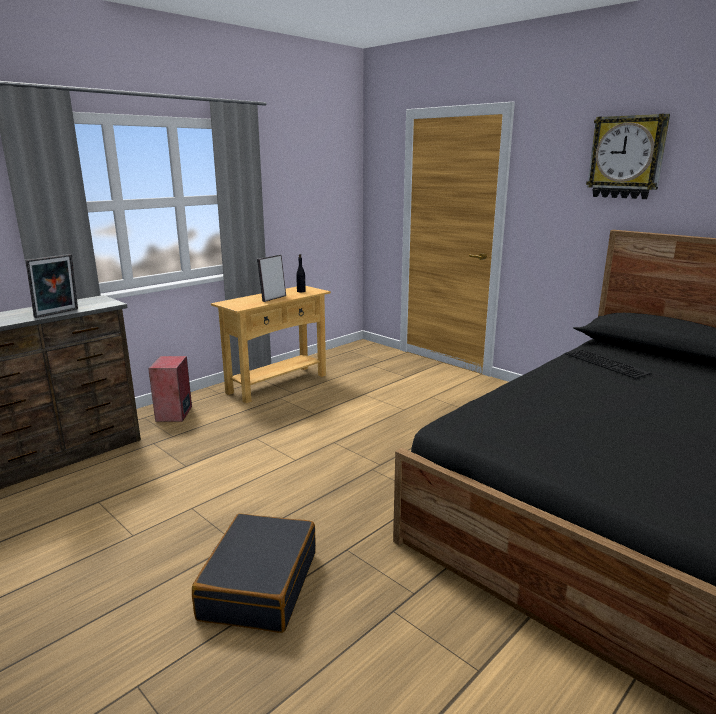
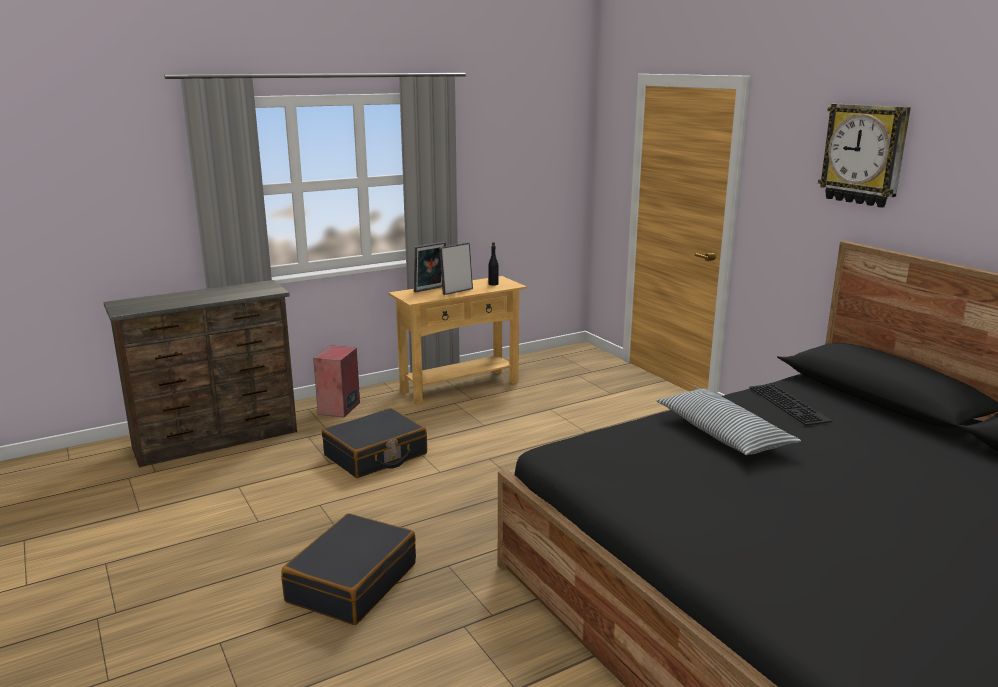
camera: 15 degrees right, 0 degrees up
picture frame [25,254,78,318] -> picture frame moved to [414,242,446,293]
none -> black suitcase [322,408,427,478]
none -> pillow [656,389,801,455]

